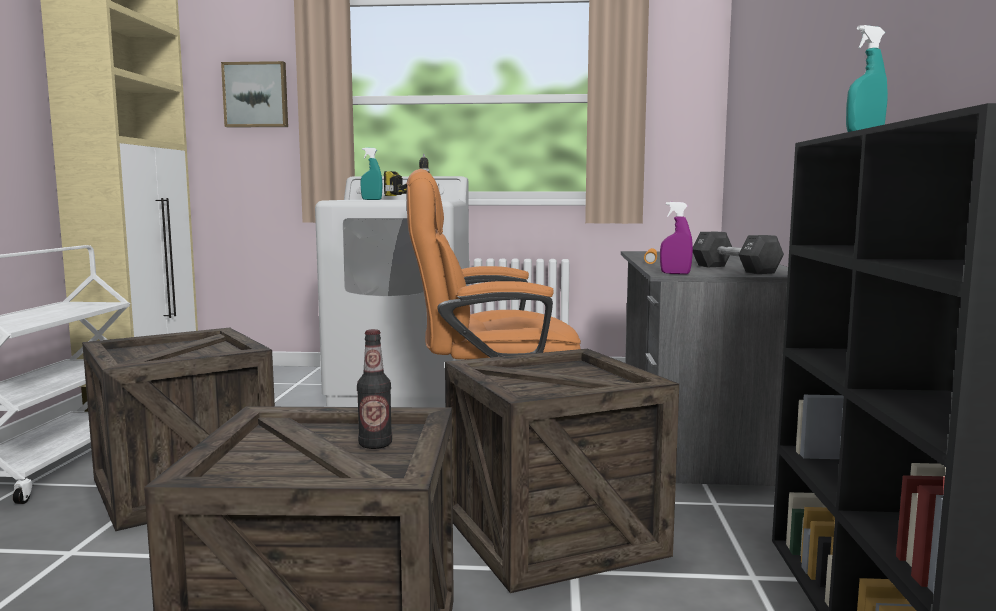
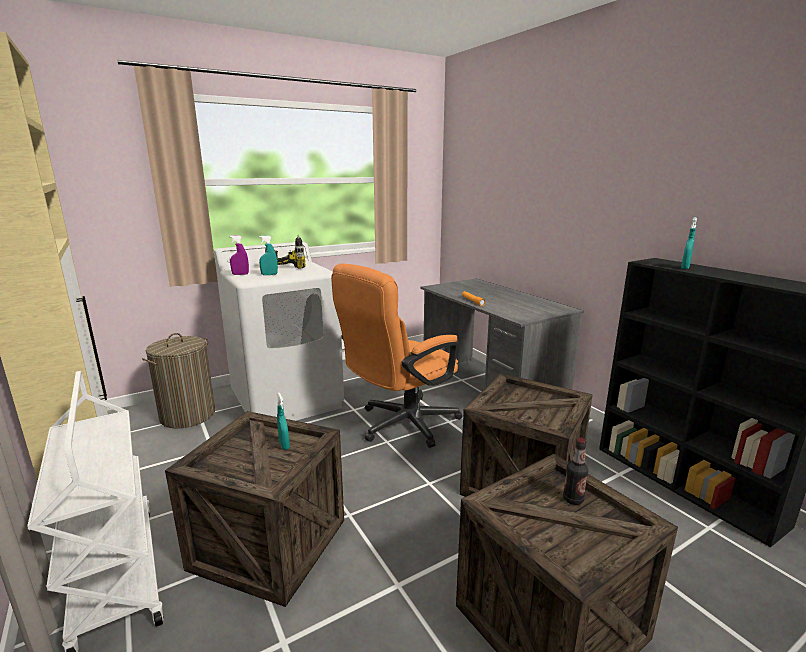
camera: 35 degrees left, 10 degrees up
picture [221,61,288,128] -> none
purple spray bottle [660,202,693,274] -> purple spray bottle moved to [229,235,249,275]
black dumbbell [693,232,784,274] -> none
none -> laundry basket [142,333,215,428]
none -> turquoise spray bottle [277,393,290,450]

